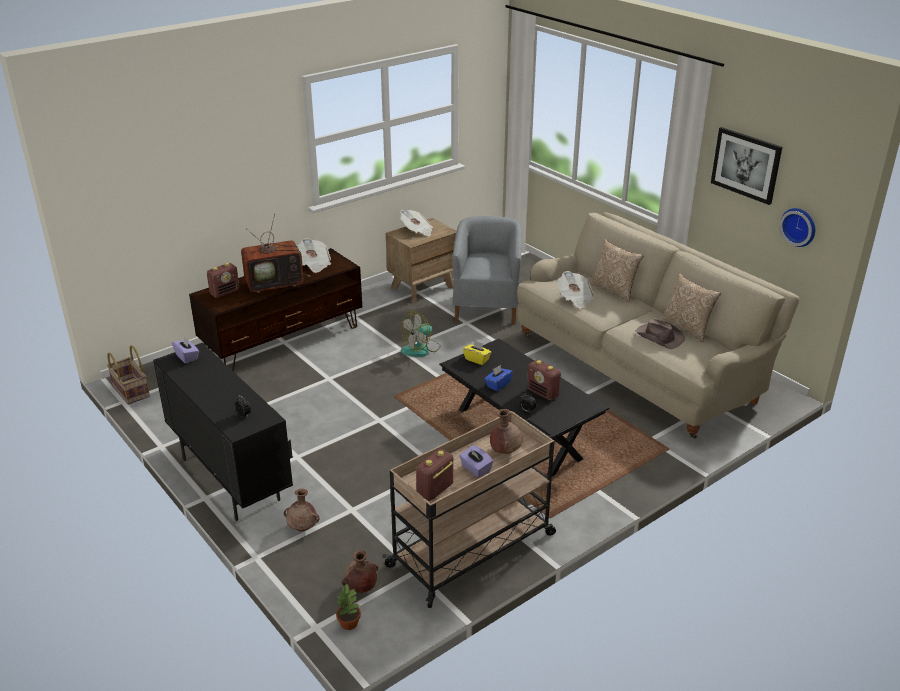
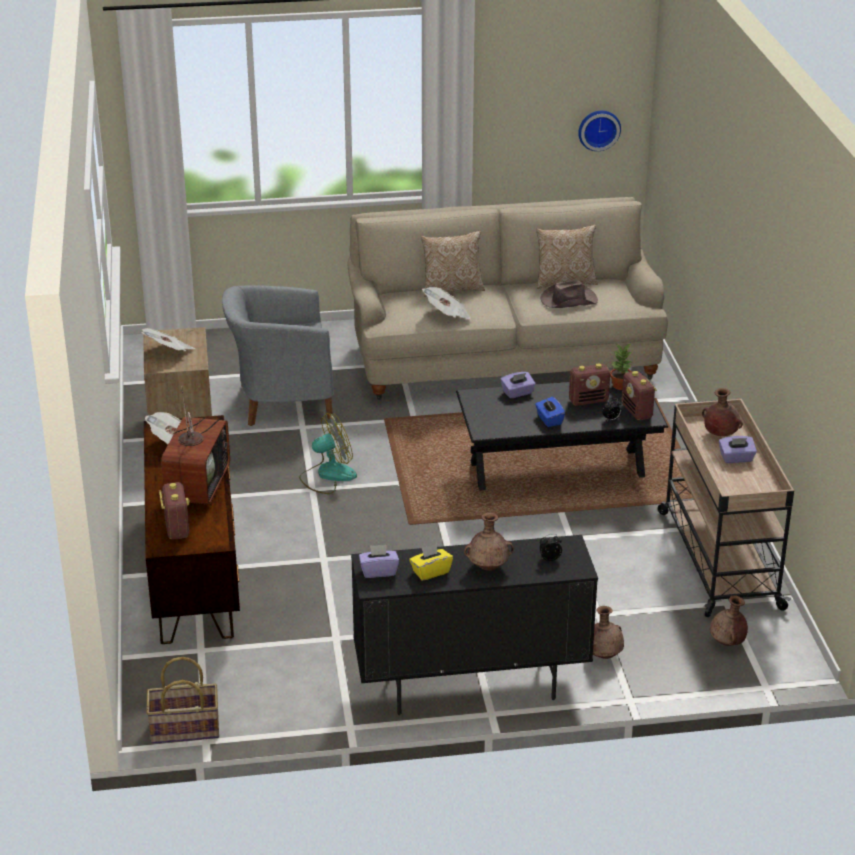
camera: 60 degrees left, 0 degrees up
potted plant [336,583,361,630] -> potted plant moved to [610,344,632,390]
fan [401,311,441,357] -> fan turned 105 degrees counterclockwise [299,413,357,494]
radio [416,449,453,501] -> radio moved to [622,371,657,420]
grey armchair [453,216,522,325] -> grey armchair turned 45 degrees counterclockwise [222,285,334,426]
yellow tissue box [463,341,491,365] -> yellow tissue box moved to [409,544,453,581]
picture [711,127,782,205] -> none
none -> brown vase [464,513,514,571]
none -> purple tissue box [501,372,536,399]

